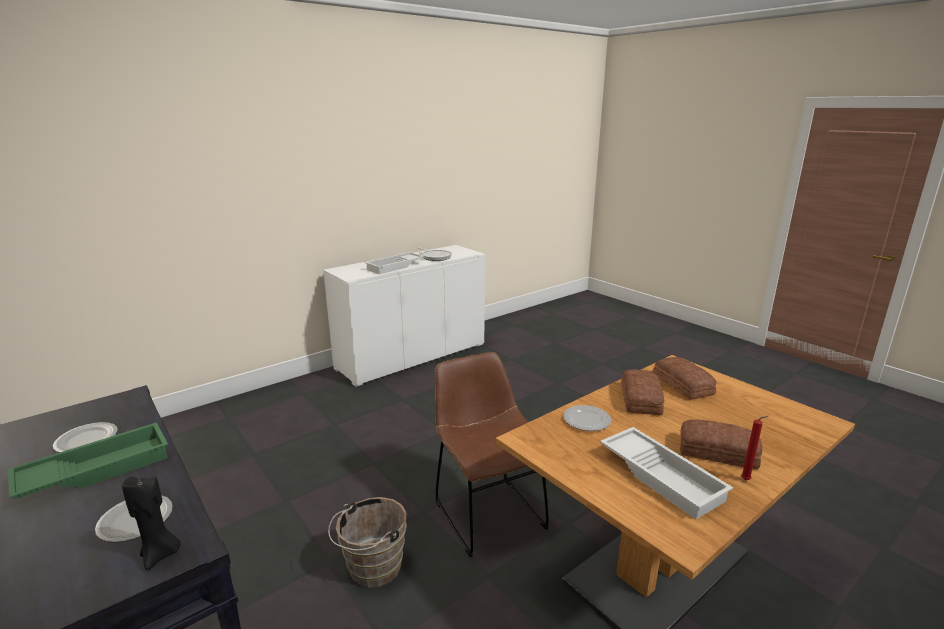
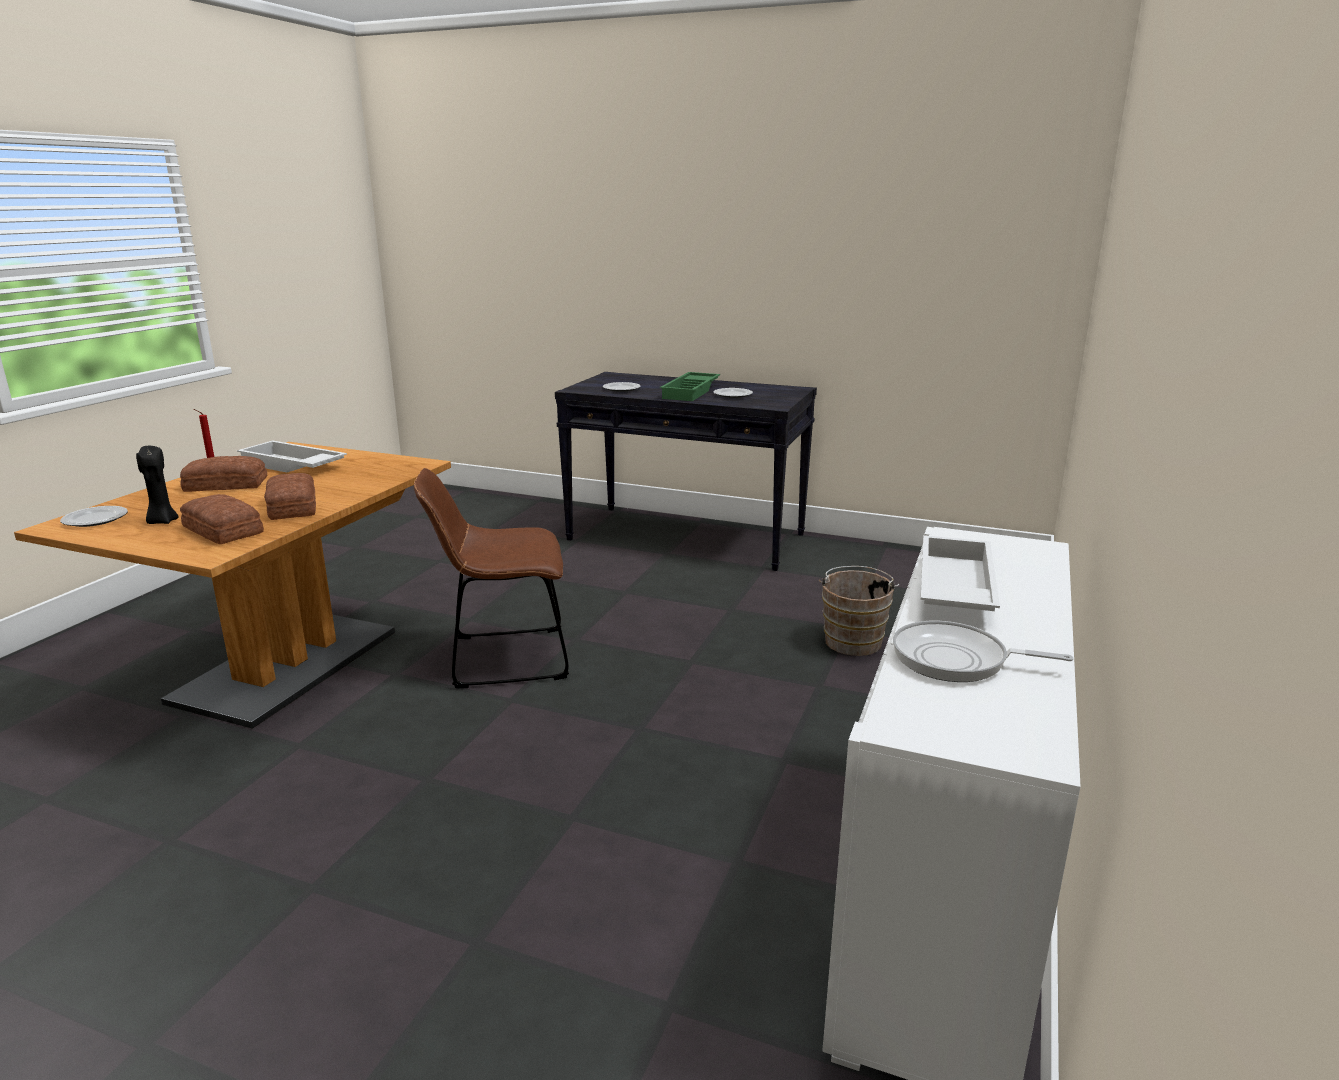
camera: 150 degrees right, 0 degrees up
black candle [122,477,181,570] -> black candle moved to [136,445,178,524]
brown bucket [328,497,407,587] -> brown bucket moved to [819,566,899,656]
brown chair [435,352,549,557] -> brown chair turned 135 degrees clockwise [414,468,569,688]
plate [563,405,611,431] -> plate moved to [60,506,128,527]

